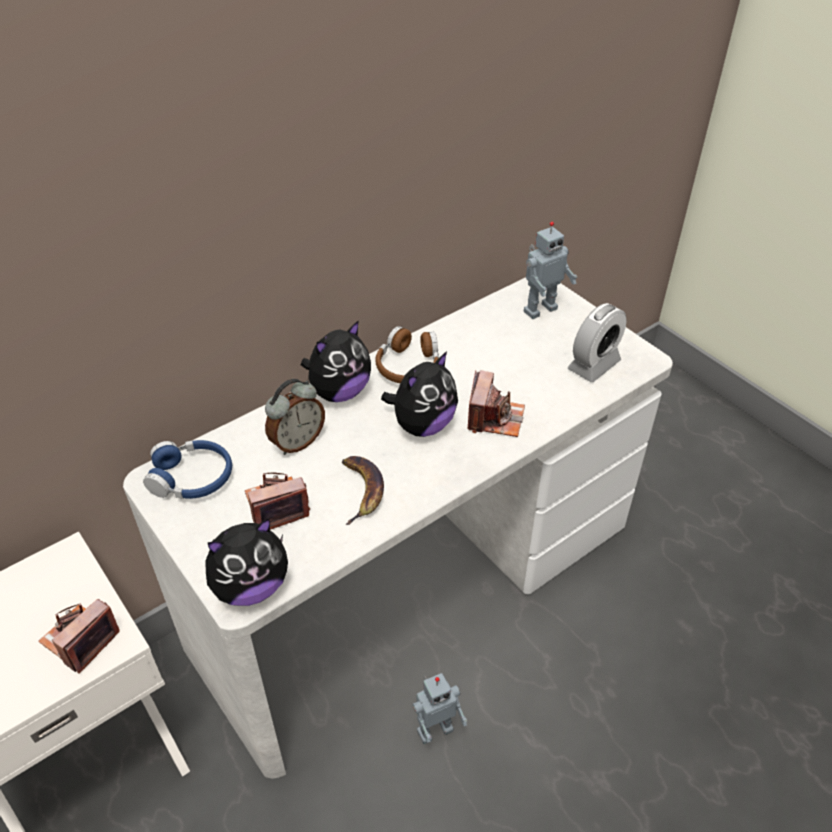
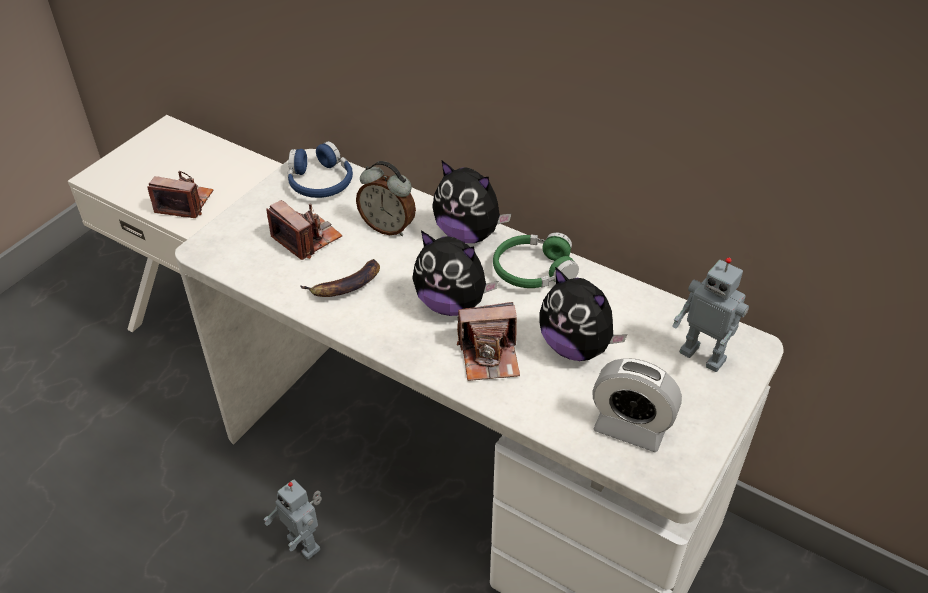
camera: 70 degrees right, 0 degrees up
plush toy [205,518,288,606] -> plush toy moved to [539,267,627,361]
brown headphones [375,326,439,383] -> green headphones [493,232,579,288]

